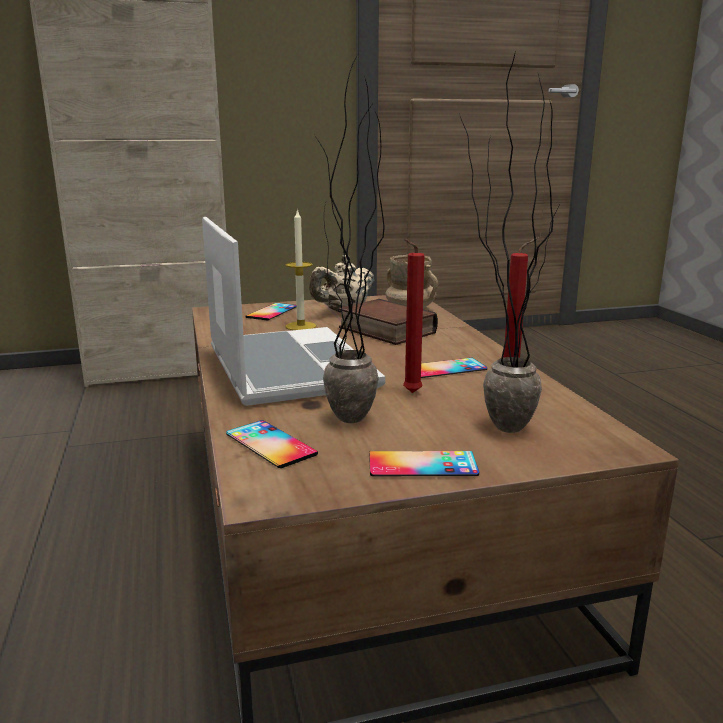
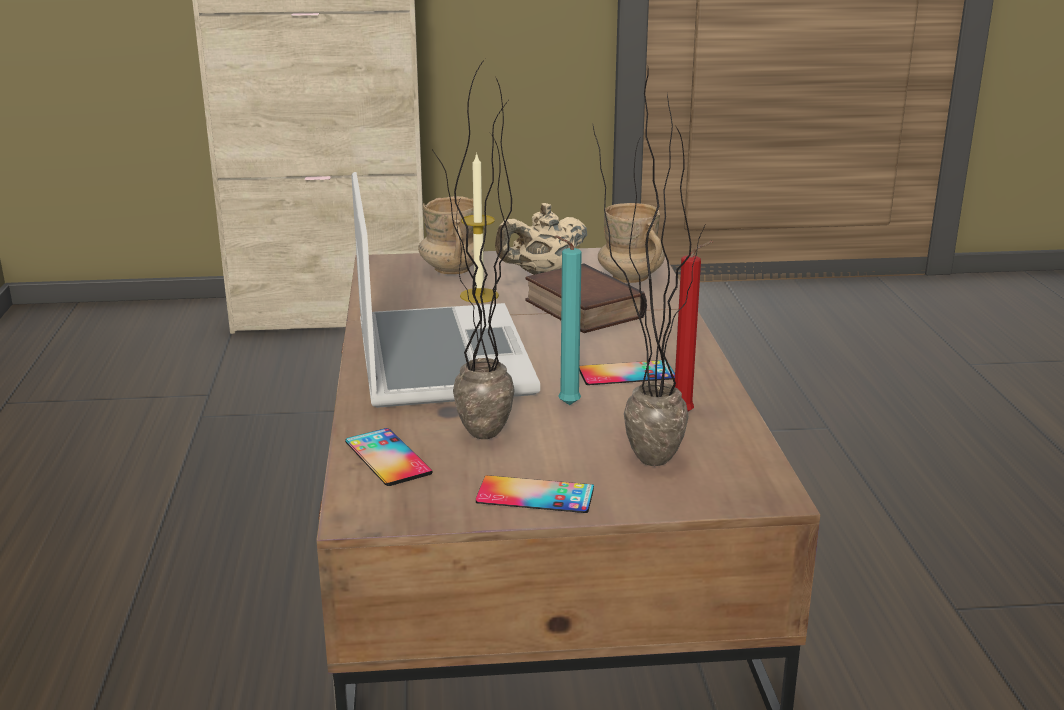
camera: 10 degrees right, 5 degrees up
phone [245,303,297,320] -> beige mug [418,196,485,274]
red candle [403,239,425,393] -> turquoise candle [555,236,582,405]

